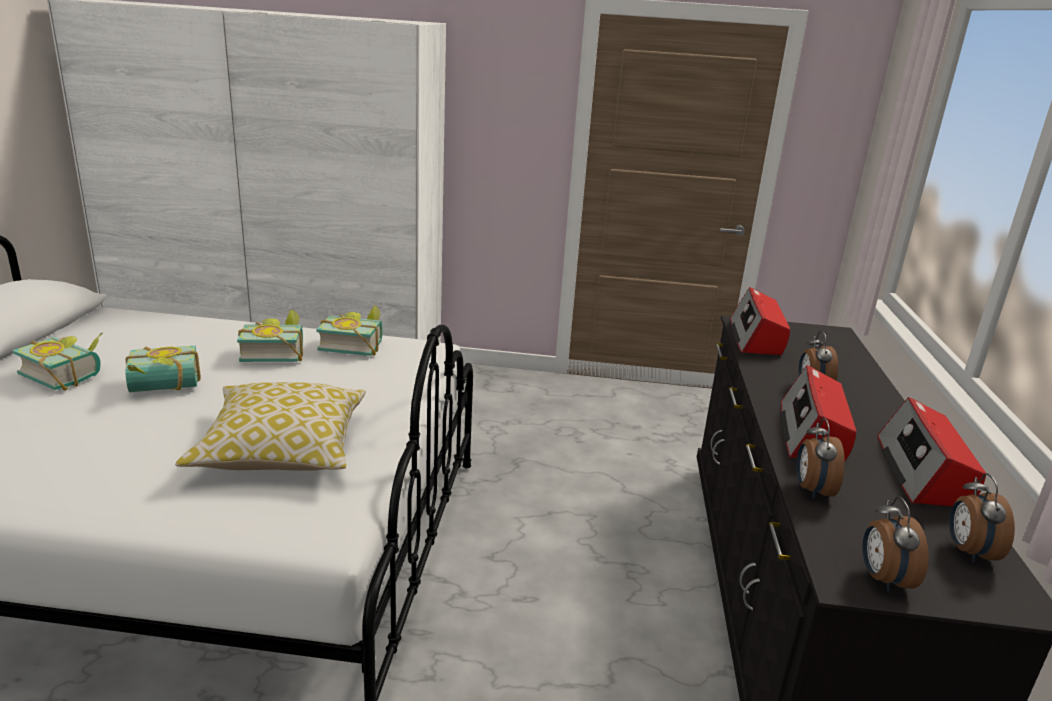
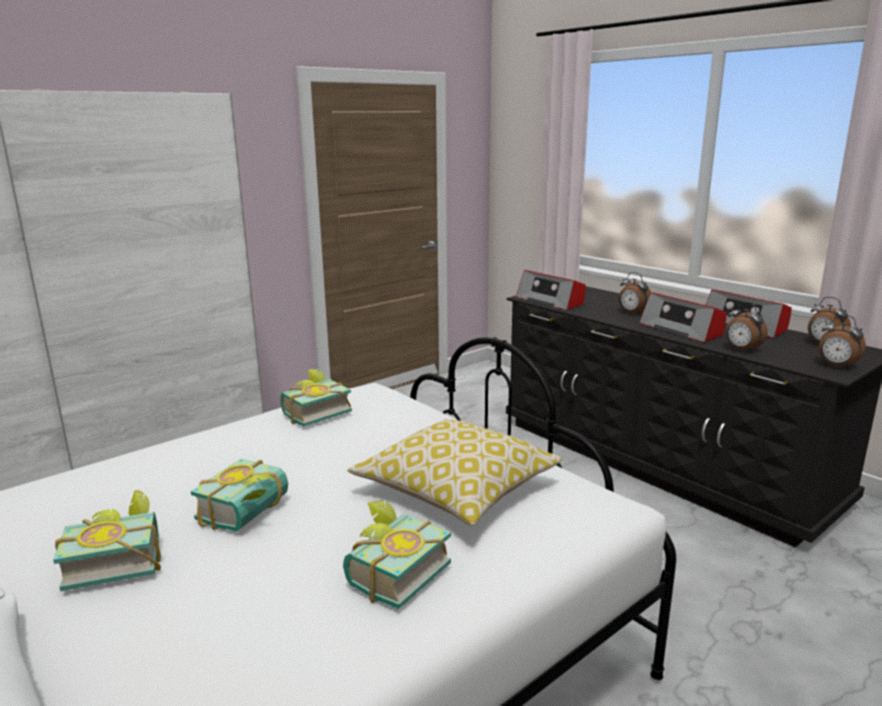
camera: 45 degrees left, 5 degrees down
book [237,310,303,362] -> book moved to [343,501,451,609]

